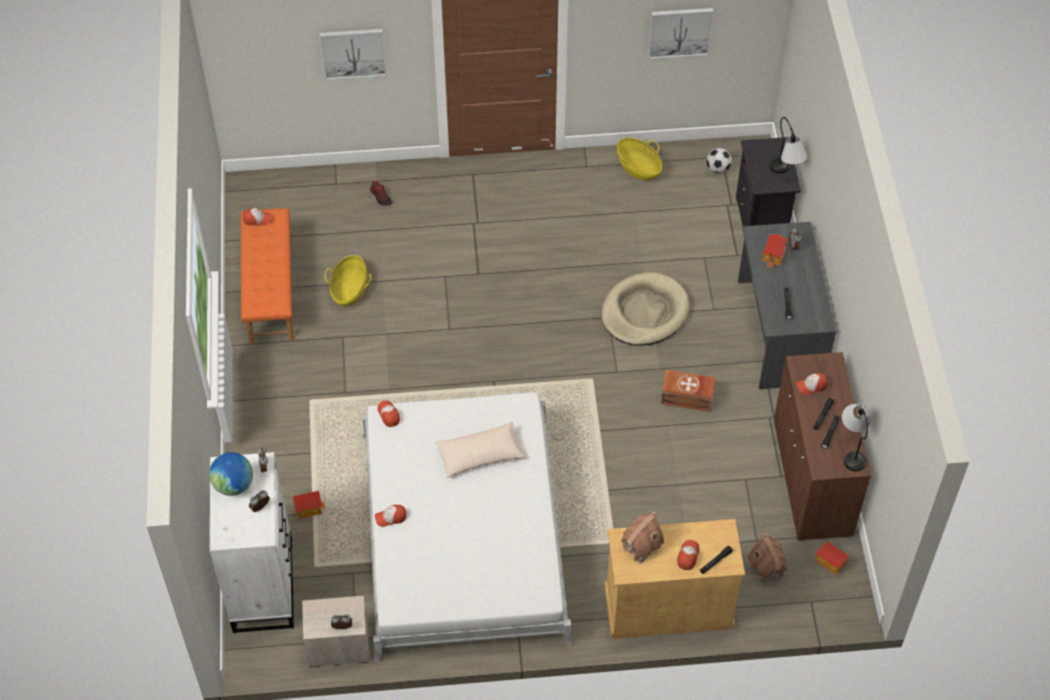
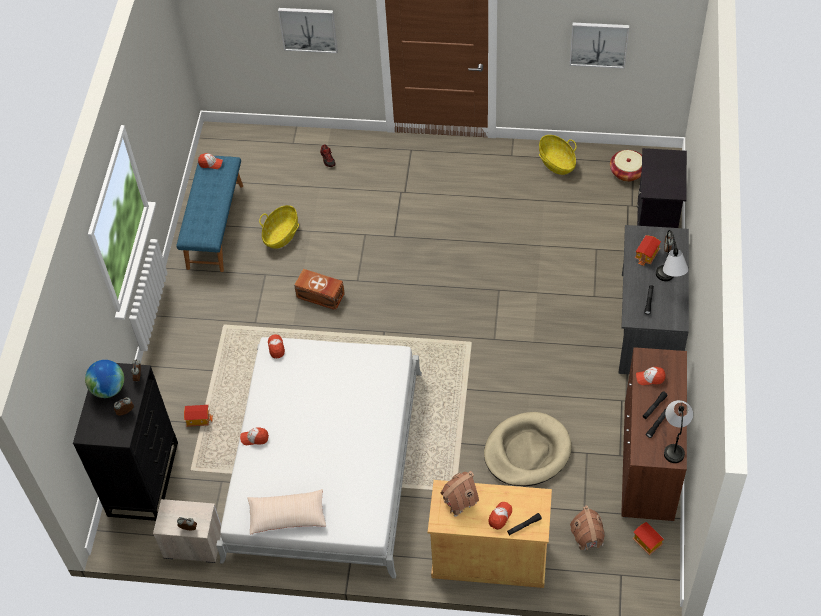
camera: 15 degrees right, 0 degrees up
white dresser [210,452,294,633] -> black dresser [73,363,178,521]
orange bench [241,208,294,344] -> blue bench [176,156,243,272]
beige pillow [436,422,525,478] -> beige pillow moved to [247,489,326,534]
beige dog bed [601,272,689,346] -> beige dog bed moved to [484,412,572,486]
brown storage box [661,370,716,412] -> brown storage box moved to [294,269,345,310]
football [706,148,732,173] -> basket [610,150,642,182]
table lamp [769,117,807,174] -> table lamp moved to [656,230,688,281]

